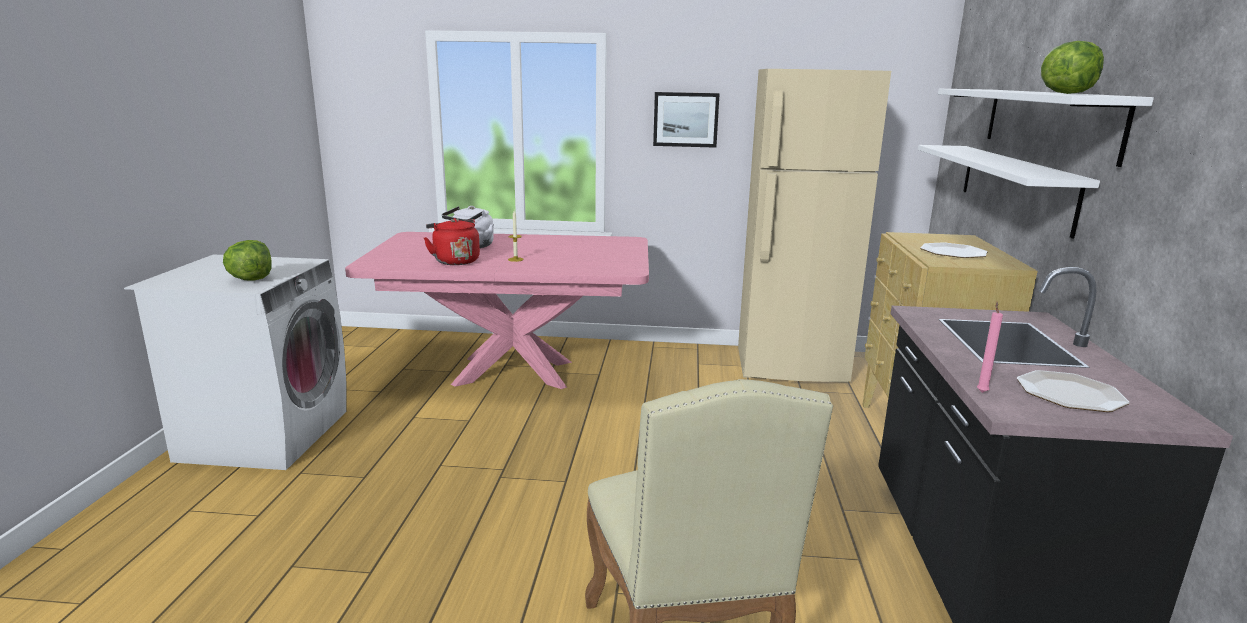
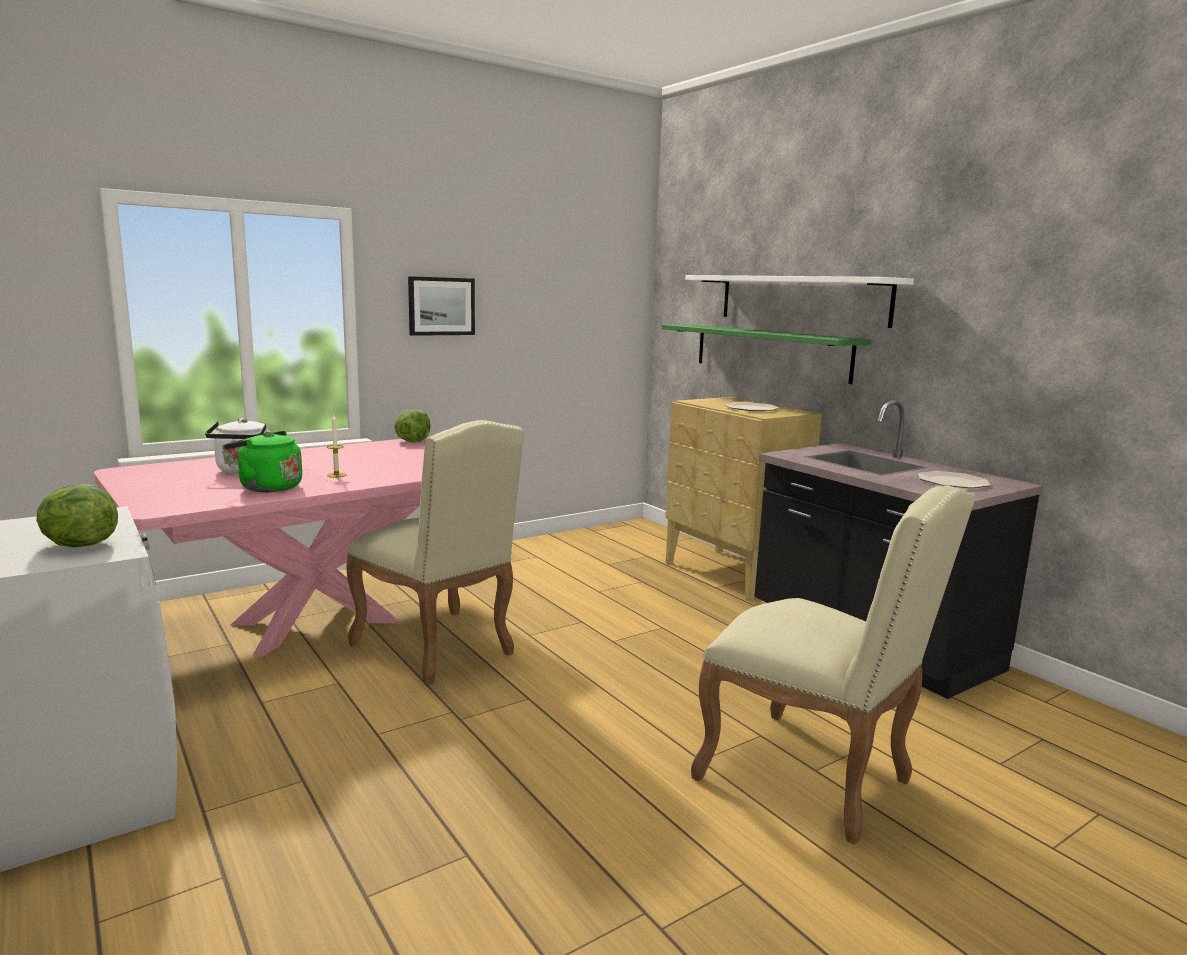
camera: 40 degrees left, 5 degrees down
red kettle [424,218,480,265] -> green kettle [224,431,302,492]
beige fridge [738,69,891,383] -> none
white shelf [918,145,1100,239] -> green shelf [662,324,872,384]
pink candle [977,302,1003,393] -> none
lettuce [1041,41,1104,94] -> lettuce moved to [394,409,431,442]
none -> beige chair [347,420,524,685]

